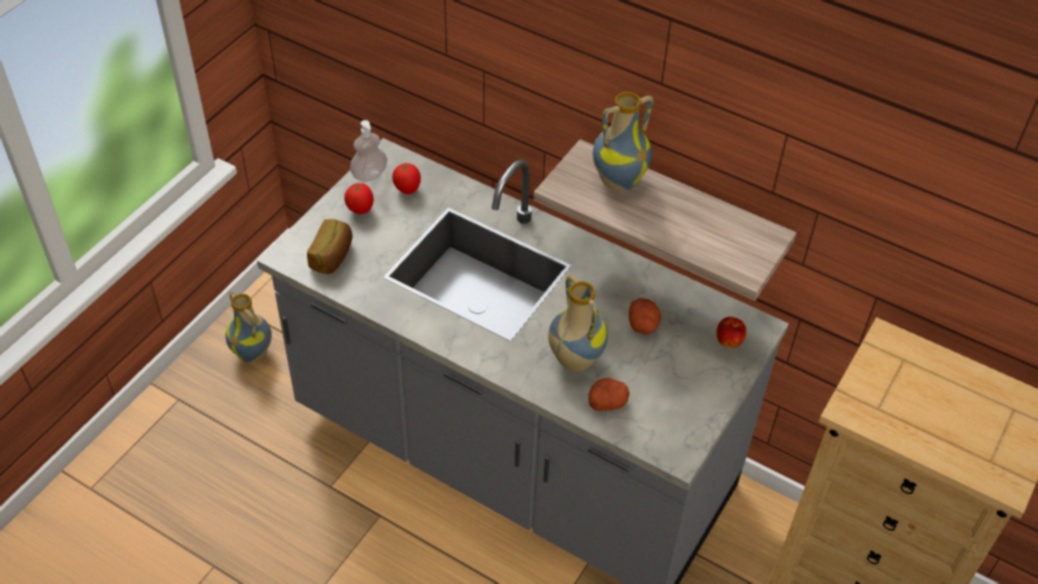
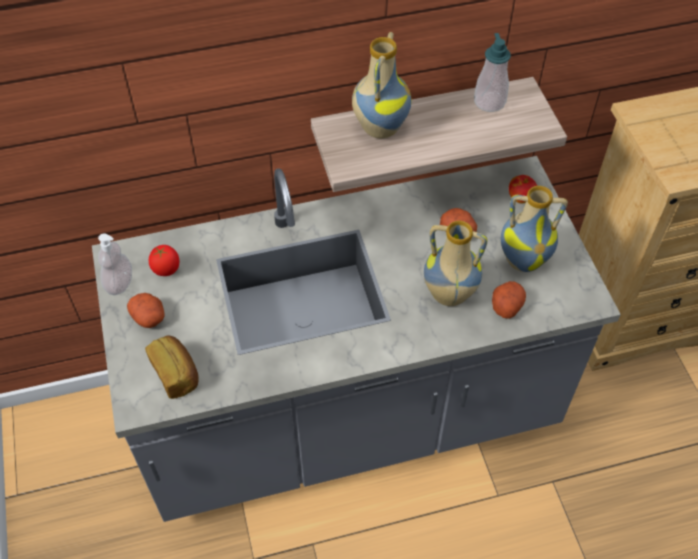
camera: 45 degrees left, 5 degrees up
vase [226,291,272,363] -> vase moved to [501,186,568,272]
tomato [344,183,374,214] -> potato [127,293,165,328]
none -> soap dispenser [474,33,511,112]

